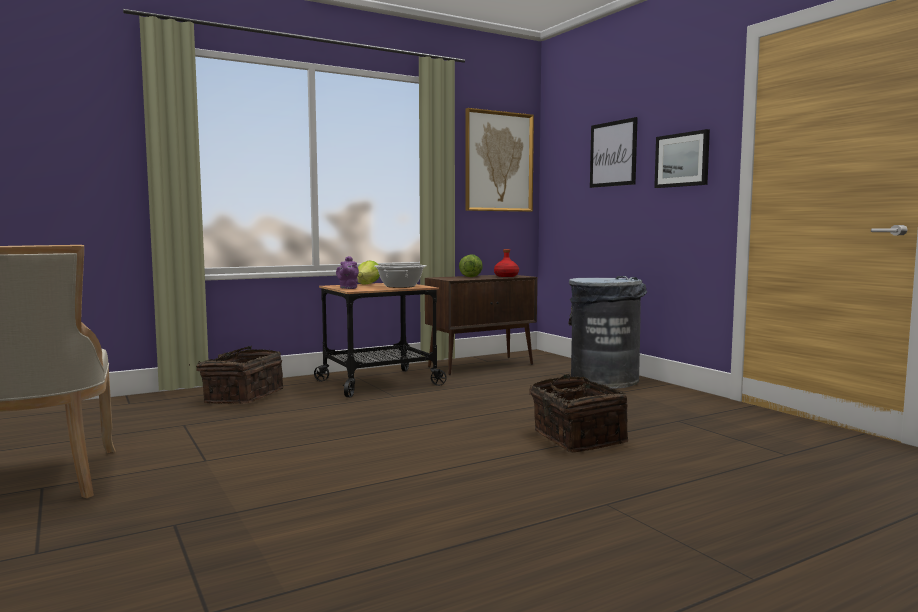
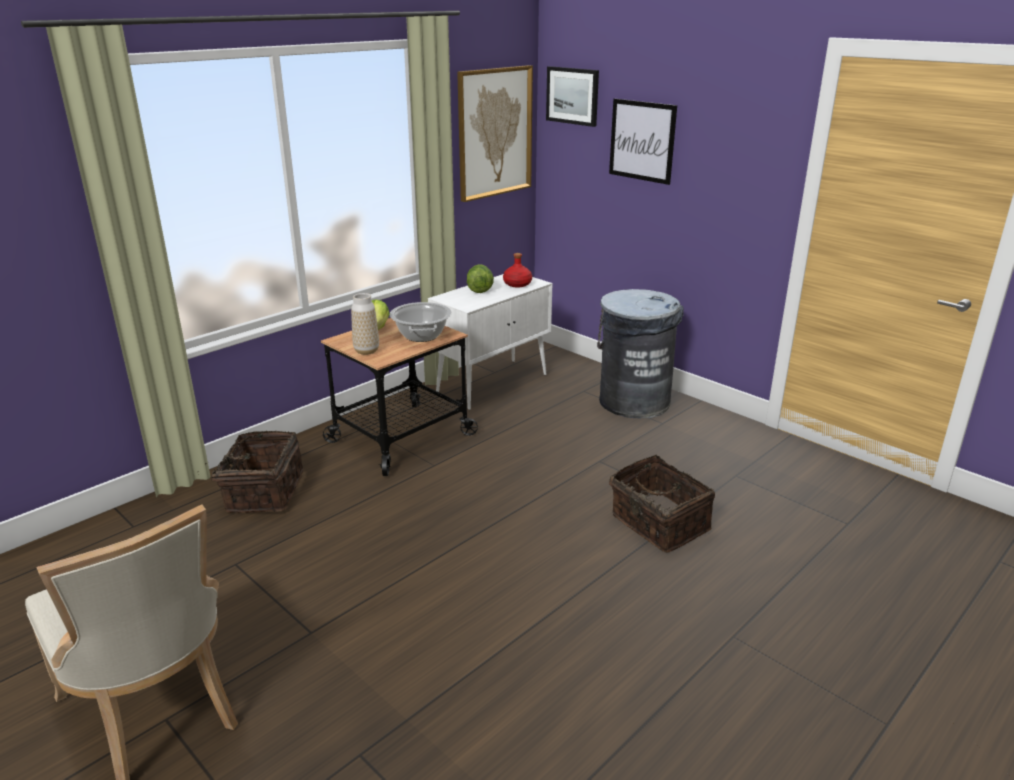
camera: 15 degrees left, 20 degrees up
purple teapot [336,256,359,289] -> vase [351,293,379,355]
brown cabinet [425,275,537,375] -> white cabinet [428,274,552,410]
picture [654,129,710,188] -> picture moved to [546,66,599,127]

